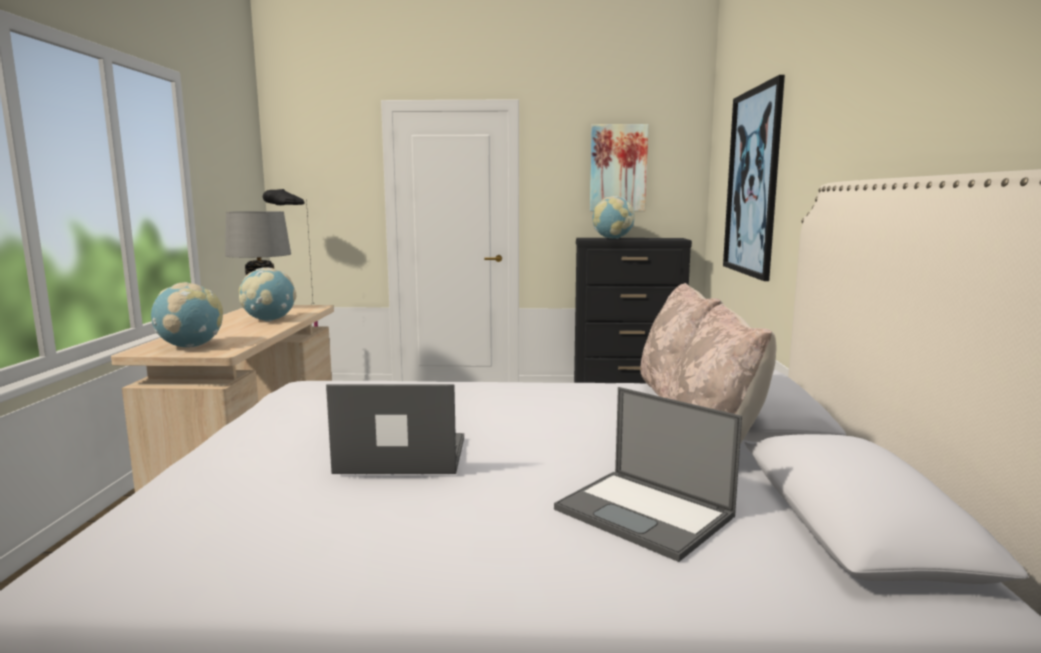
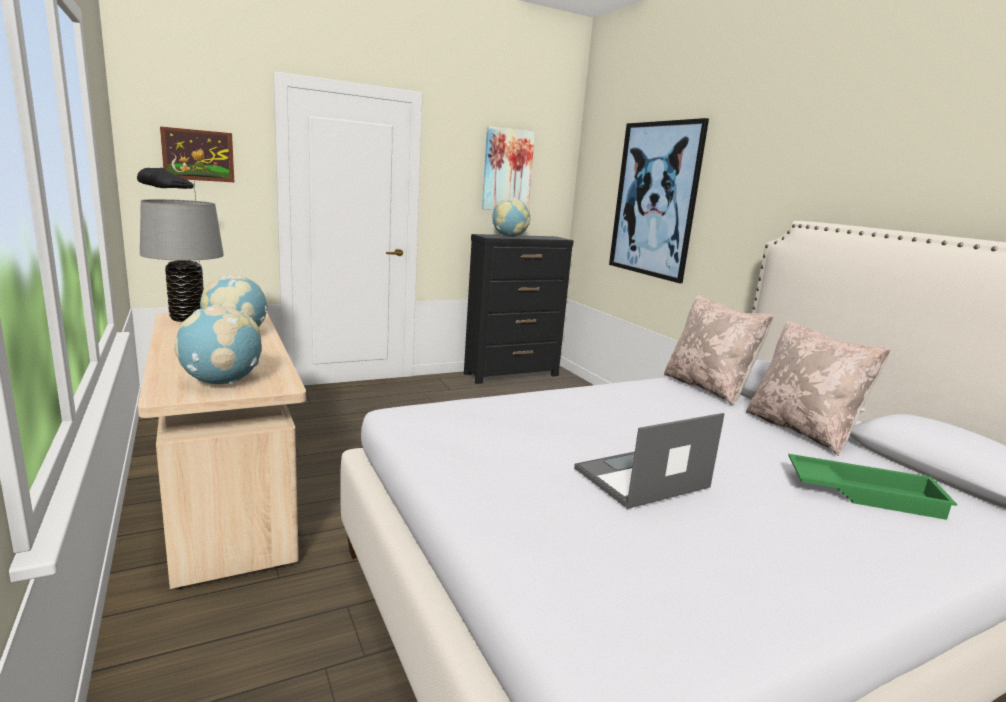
camera: 30 degrees left, 5 degrees up
laptop [554,387,742,562] -> green tray [788,454,957,520]
none -> picture [160,126,234,182]

